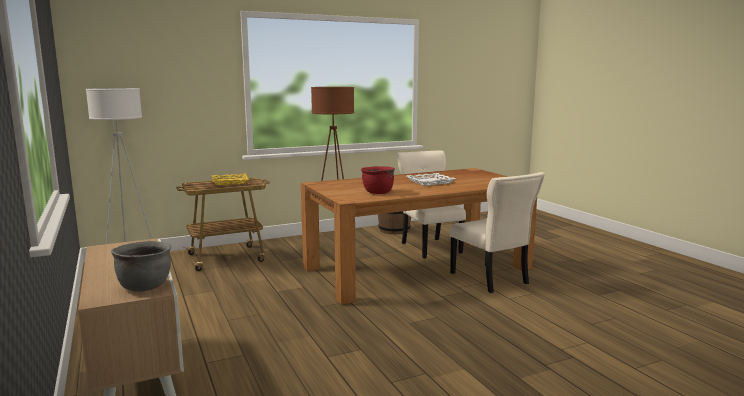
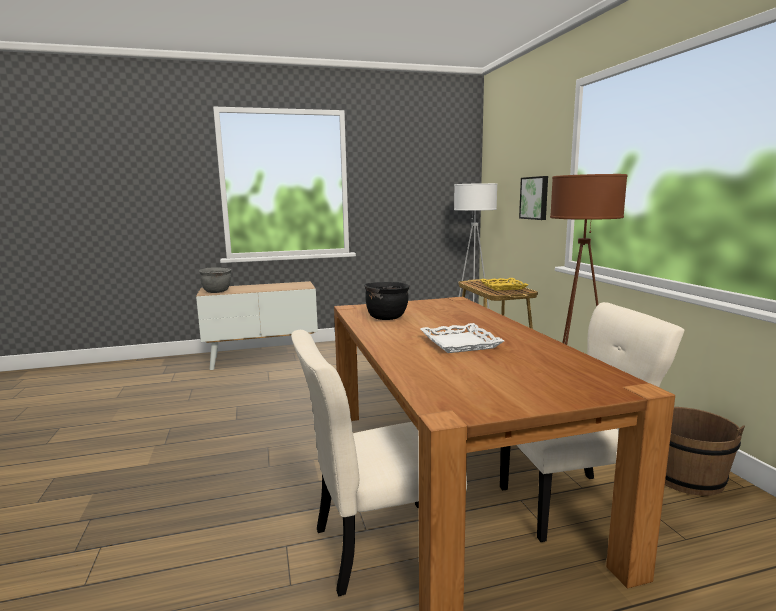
camera: 100 degrees right, 0 degrees up
red cooking pot [361,166,395,194] -> black cooking pot [364,282,410,320]
none -> picture [519,176,548,220]

